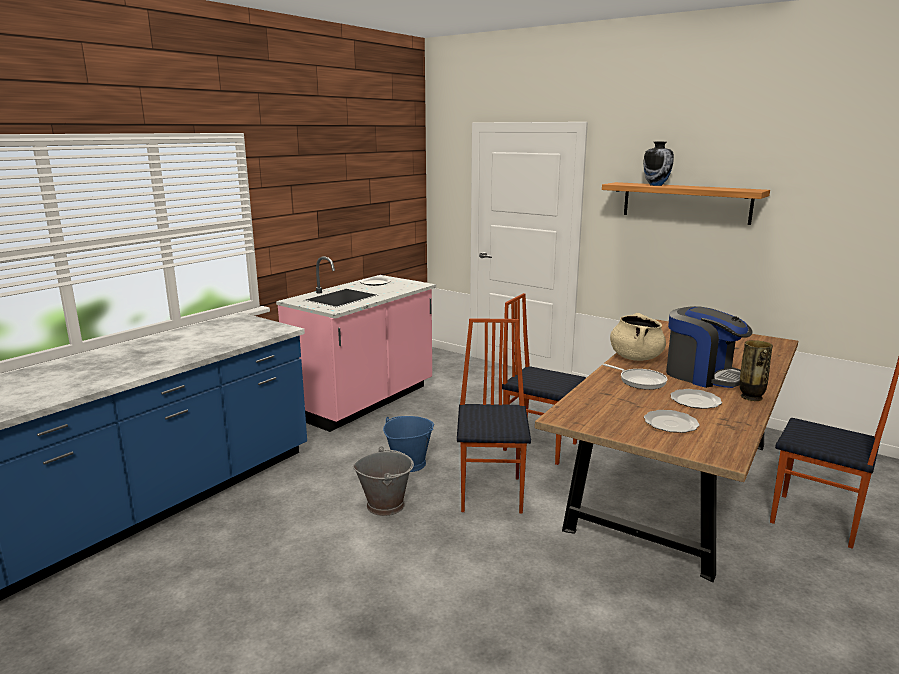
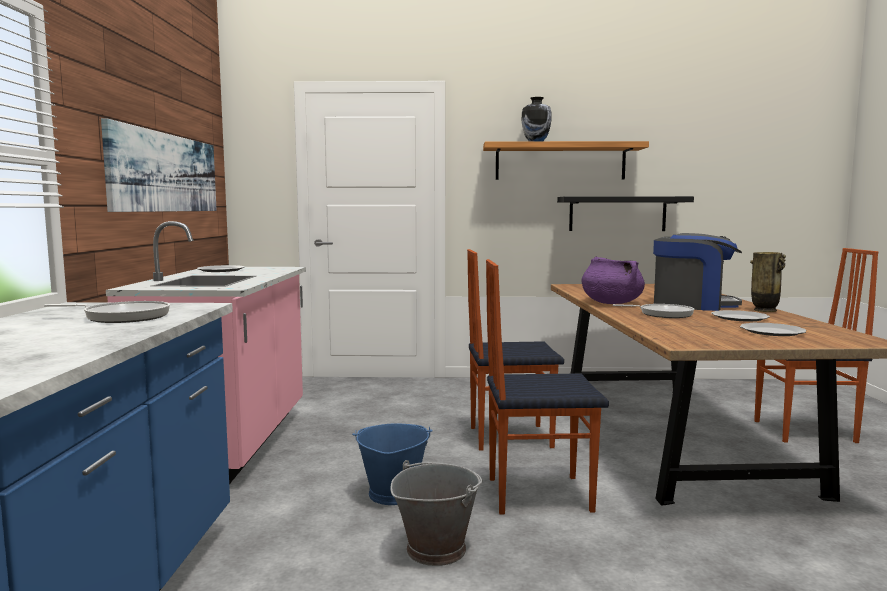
camera: 35 degrees left, 10 degrees down
chair [457,318,531,514] -> chair turned 60 degrees counterclockwise [486,259,609,514]
beige cooking pot [610,313,666,361] -> purple cooking pot [582,257,645,304]
none -> frying pan [44,301,170,323]
none -> picture [101,118,217,212]
none -> black shelf [557,196,694,231]

